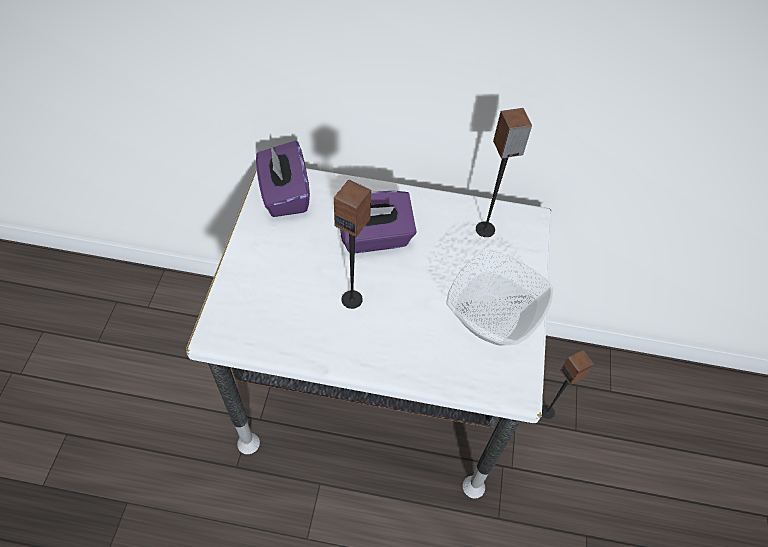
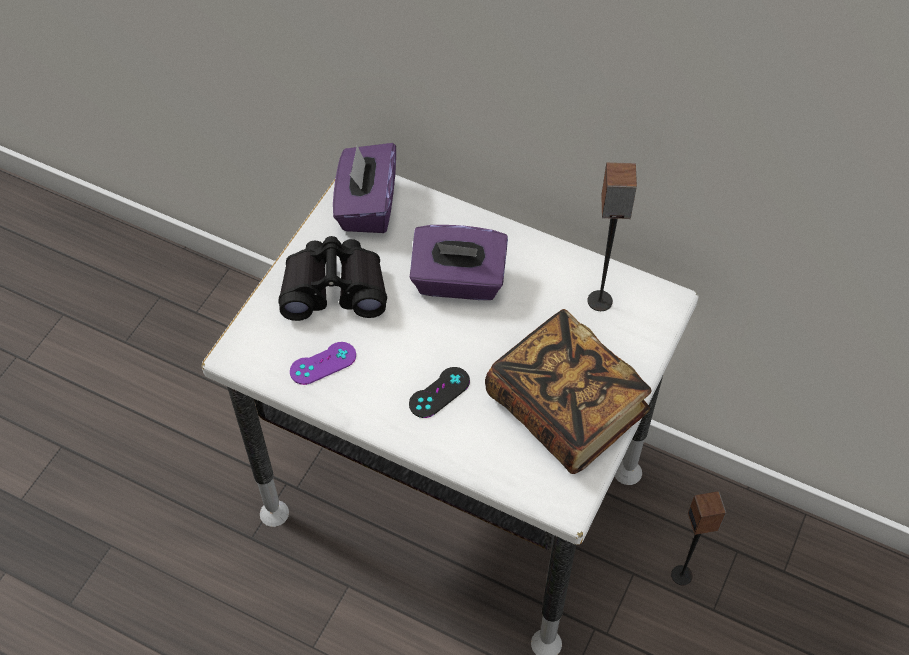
camera: 20 degrees right, 0 degrees up
speaker [334,179,371,309] -> none
bowl [446,250,553,345] -> book [485,309,652,474]
none -> black binoculars [278,236,387,321]
none -> purple game controller [290,342,356,385]
none -> black game controller [409,367,470,418]

